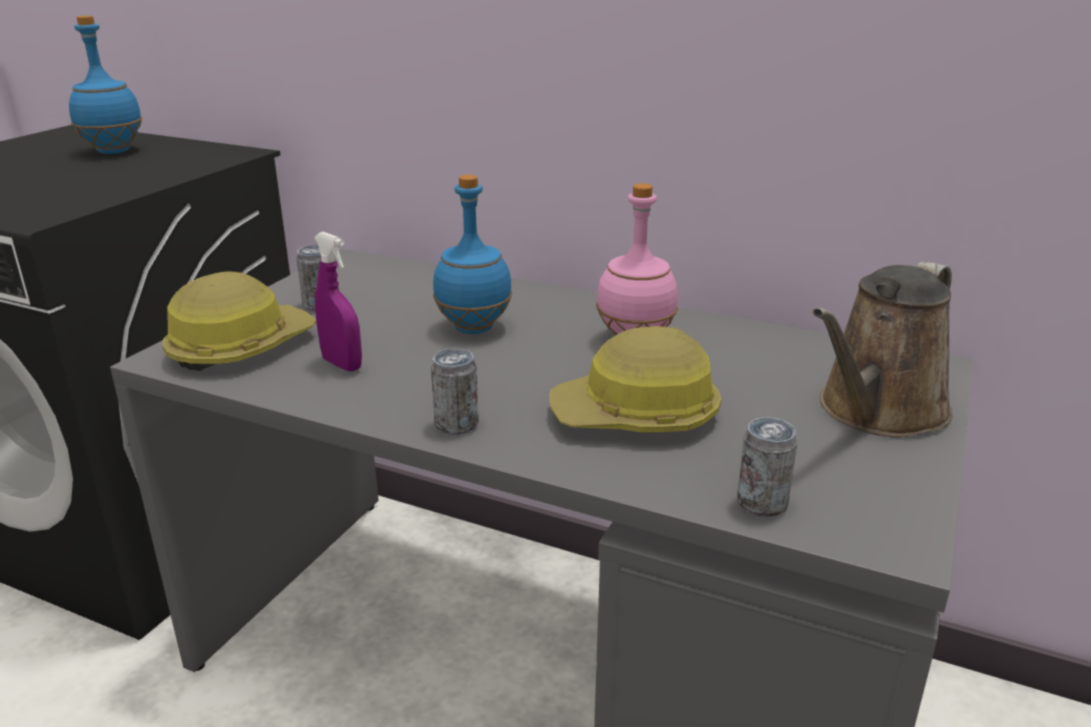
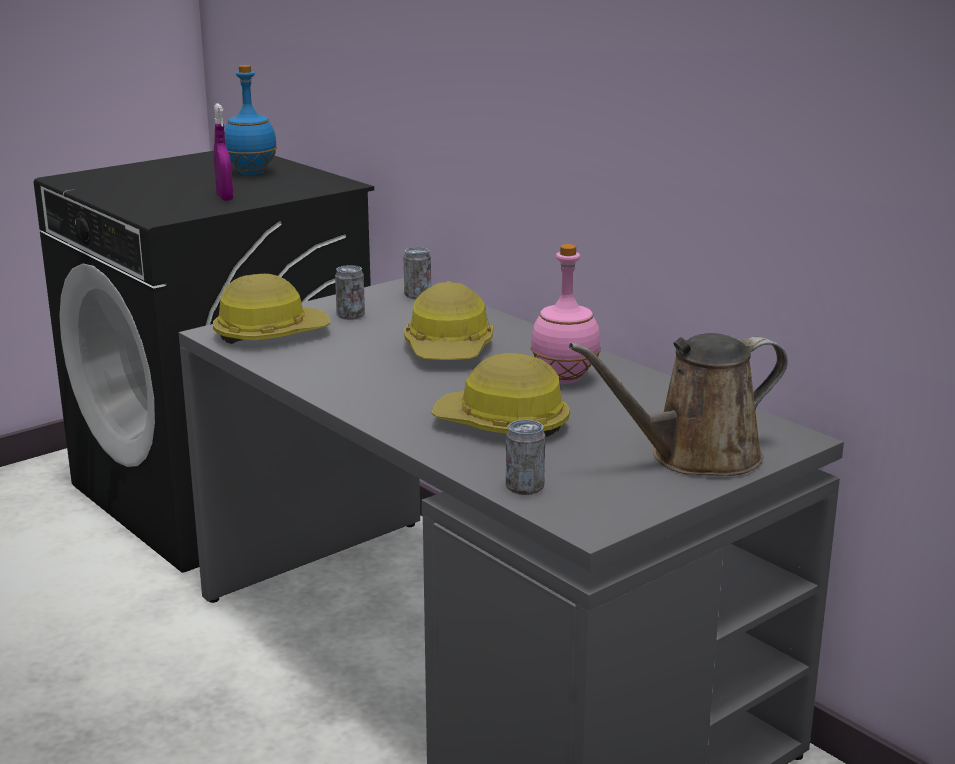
camera: 25 degrees right, 5 degrees down
purple spray bottle [314,232,362,371] -> purple spray bottle moved to [214,104,233,201]
can [431,349,479,435] -> can moved to [404,247,431,299]
blue bottle [433,175,512,334] -> hard hat [404,281,493,360]

